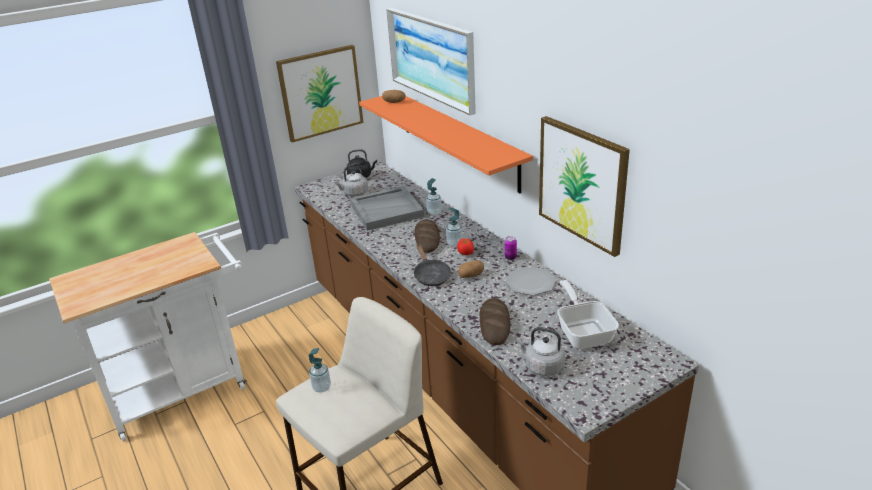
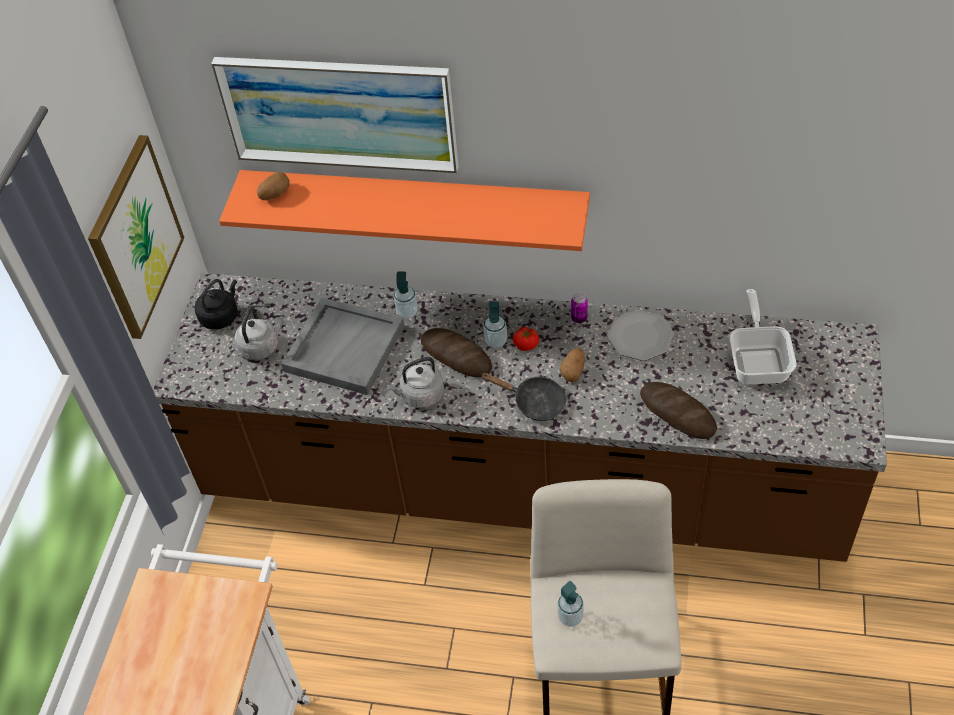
camera: 45 degrees left, 20 degrees up
grey kettle [517,327,565,376] -> grey kettle moved to [387,357,444,408]
picture [539,116,630,257] -> none
frying pan [557,280,619,349] -> frying pan turned 60 degrees clockwise [729,289,796,384]

